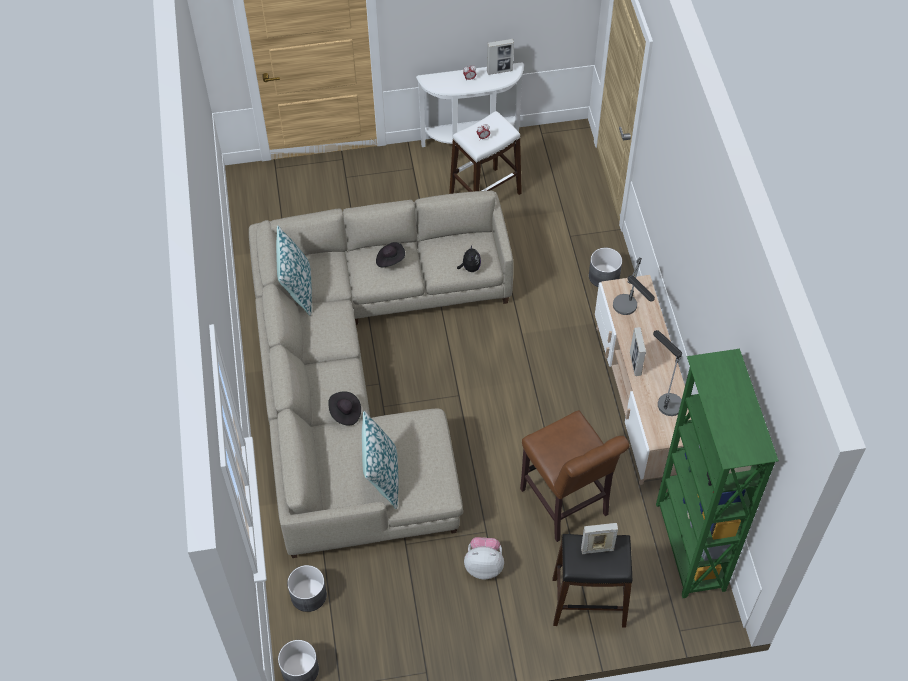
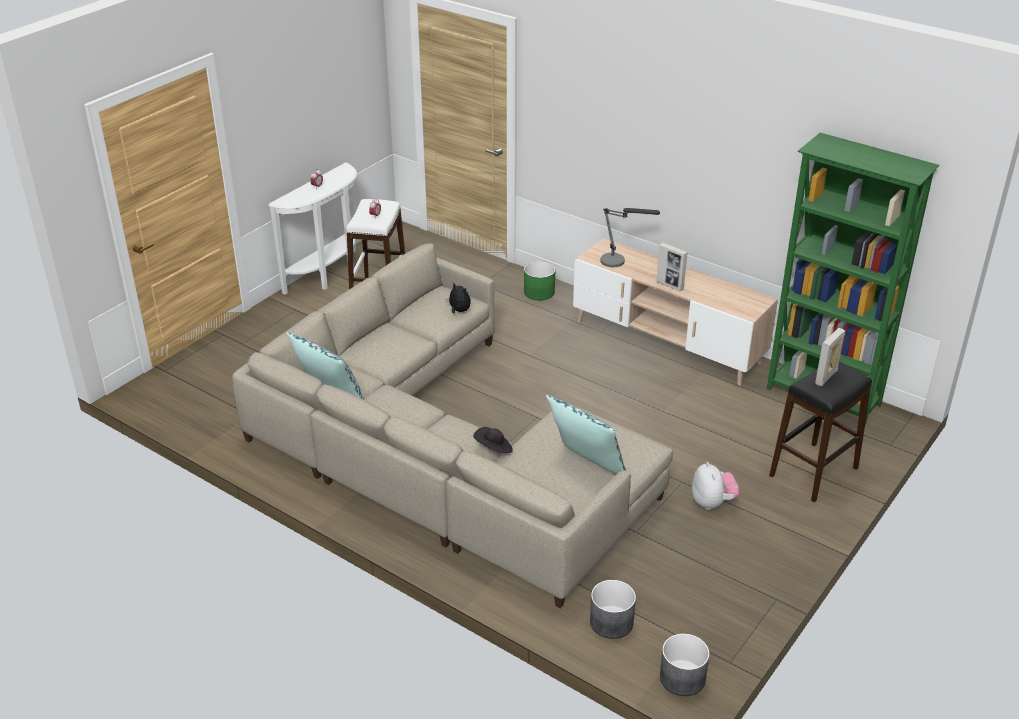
camera: 45 degrees left, 20 degrees down
black hat [376,242,405,267] -> none
plush toy [464,537,504,579] -> plush toy turned 120 degrees clockwise [692,462,740,510]
picture frame [487,39,514,75] -> none
brown stool [520,410,629,542] -> none
grey planter [589,248,622,287] -> green planter [524,261,555,301]
table lamp [653,330,682,416] -> none

